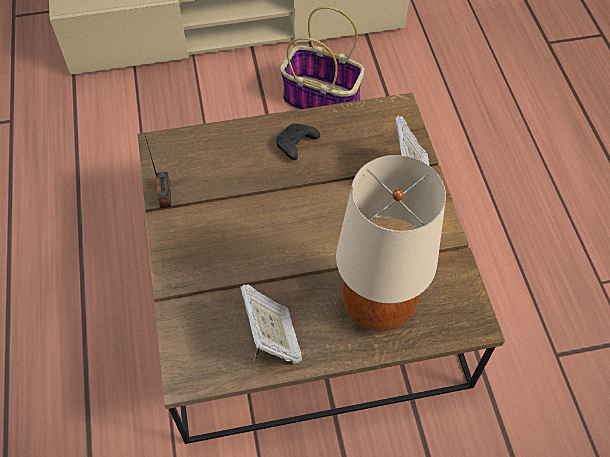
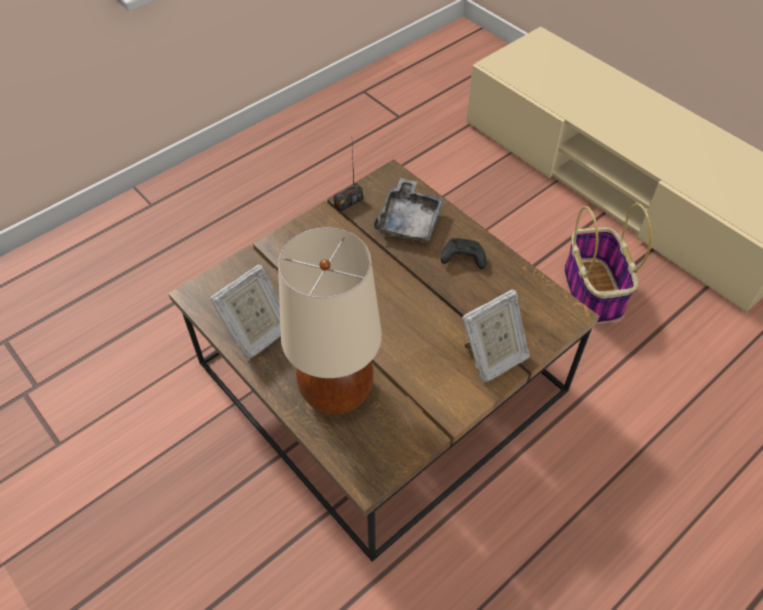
camera: 60 degrees right, 5 degrees down
none -> grey tray [374,178,444,241]

